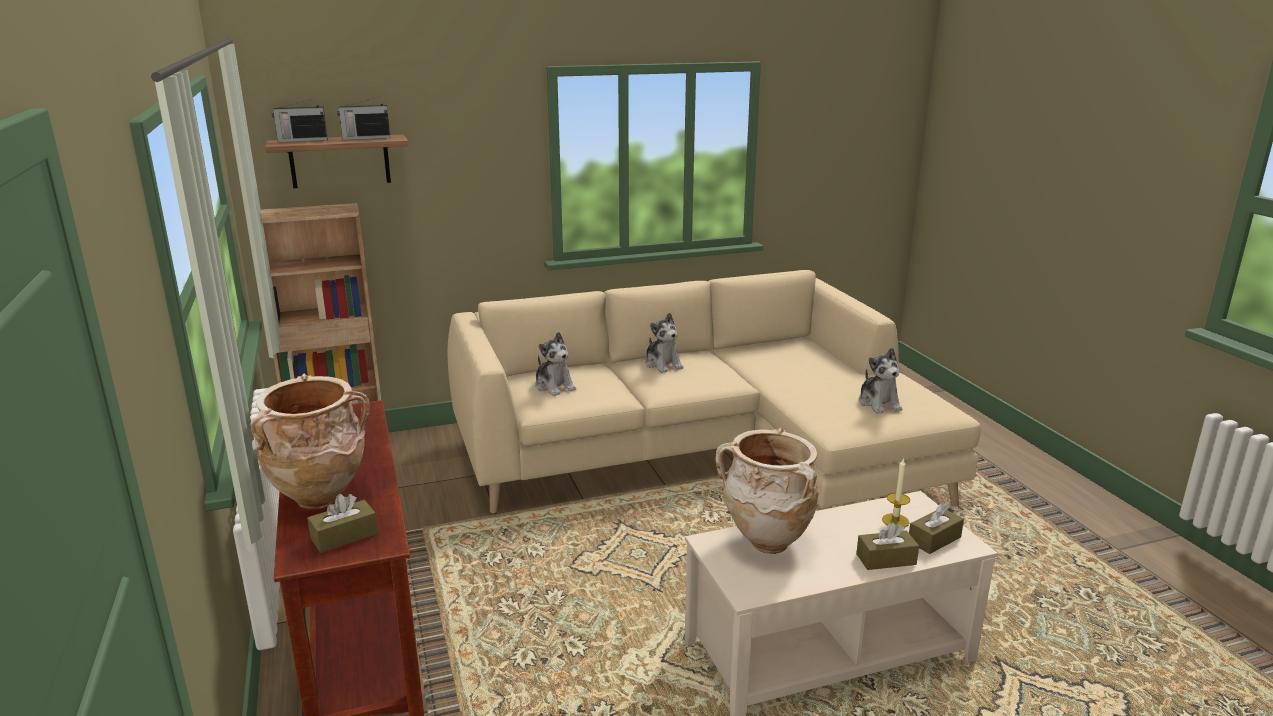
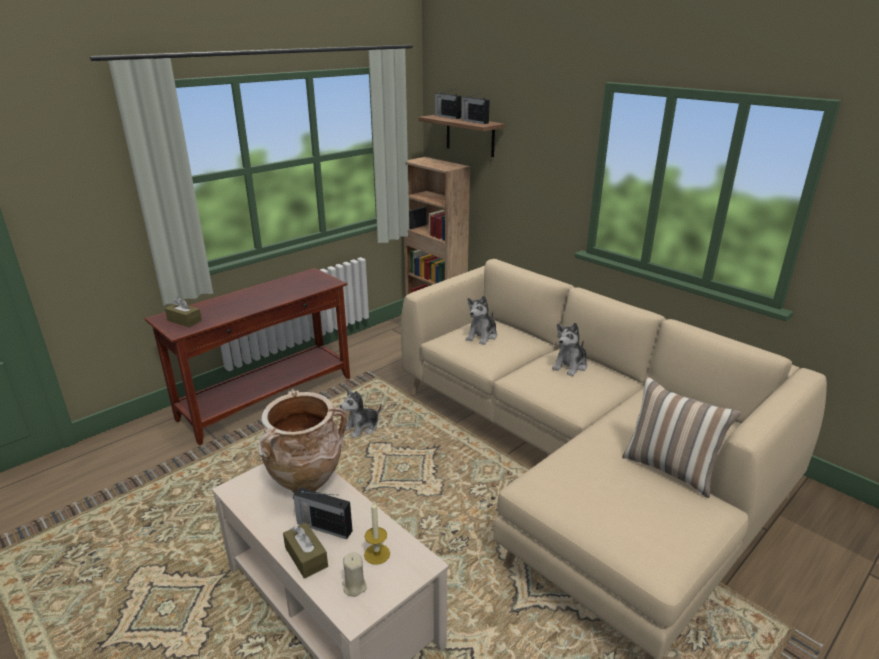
camera: 65 degrees right, 5 degrees up
beige vase [250,374,370,510] -> none
plush toy [859,348,902,414] -> plush toy moved to [340,389,382,438]
brown tissue box [909,503,964,554] -> beige candle [342,552,367,597]
none -> radio [293,487,353,539]
none -> pillow [622,377,741,498]

